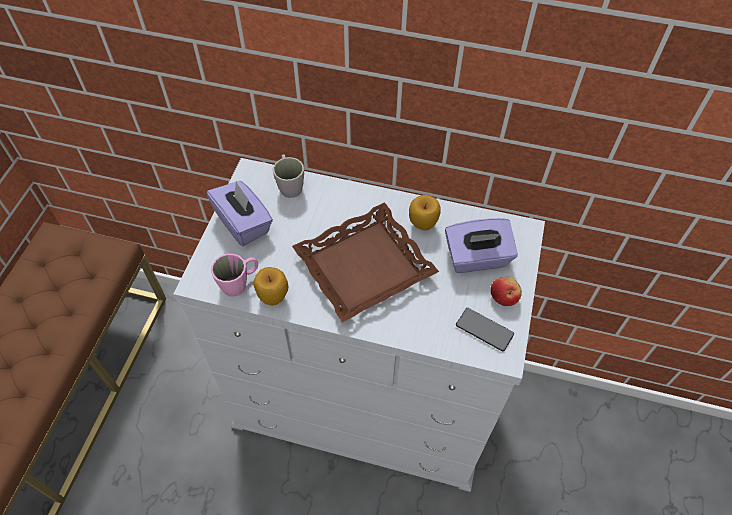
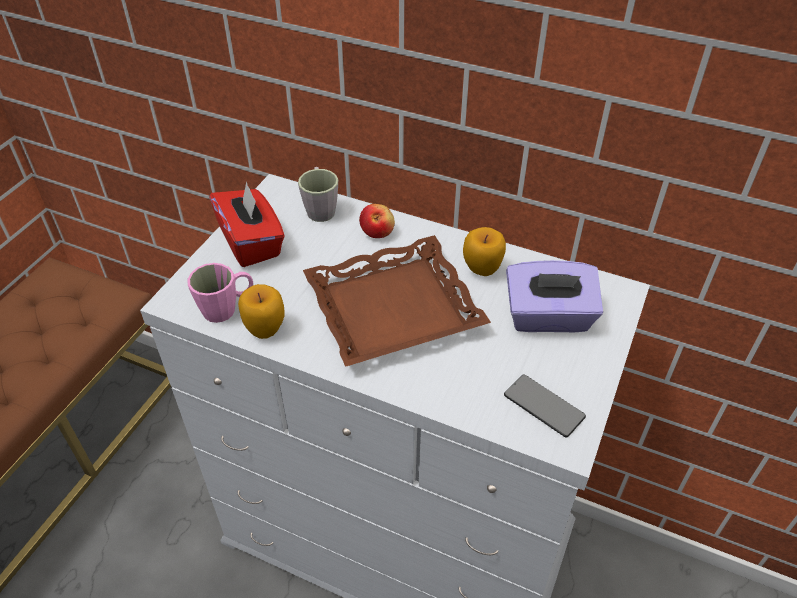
camera: 10 degrees right, 10 degrees down
purple tissue box [206,181,273,246] -> red tissue box [209,181,285,267]
apple [490,277,522,306] -> apple moved to [359,204,395,238]

